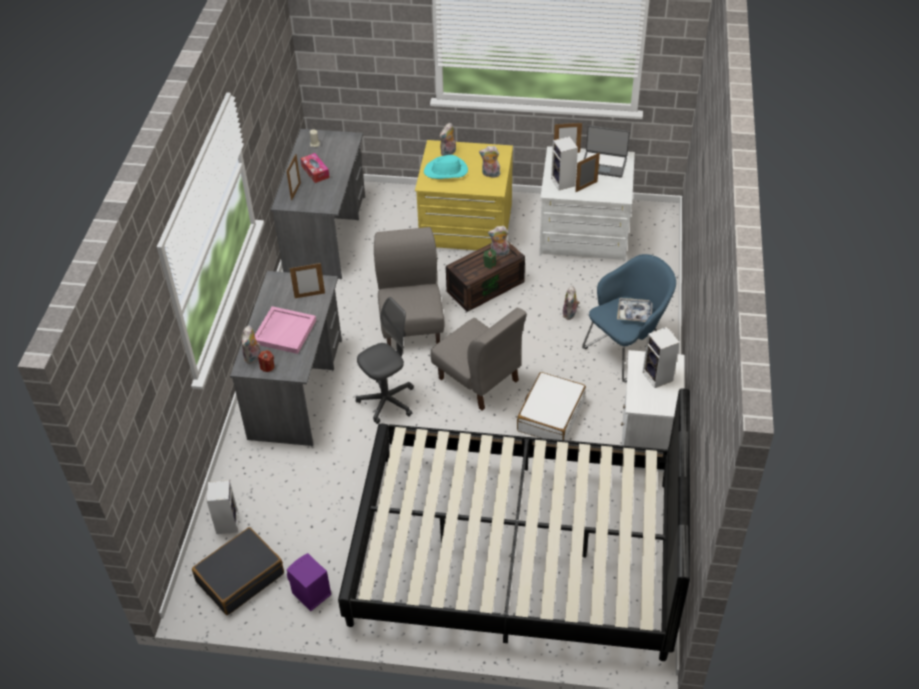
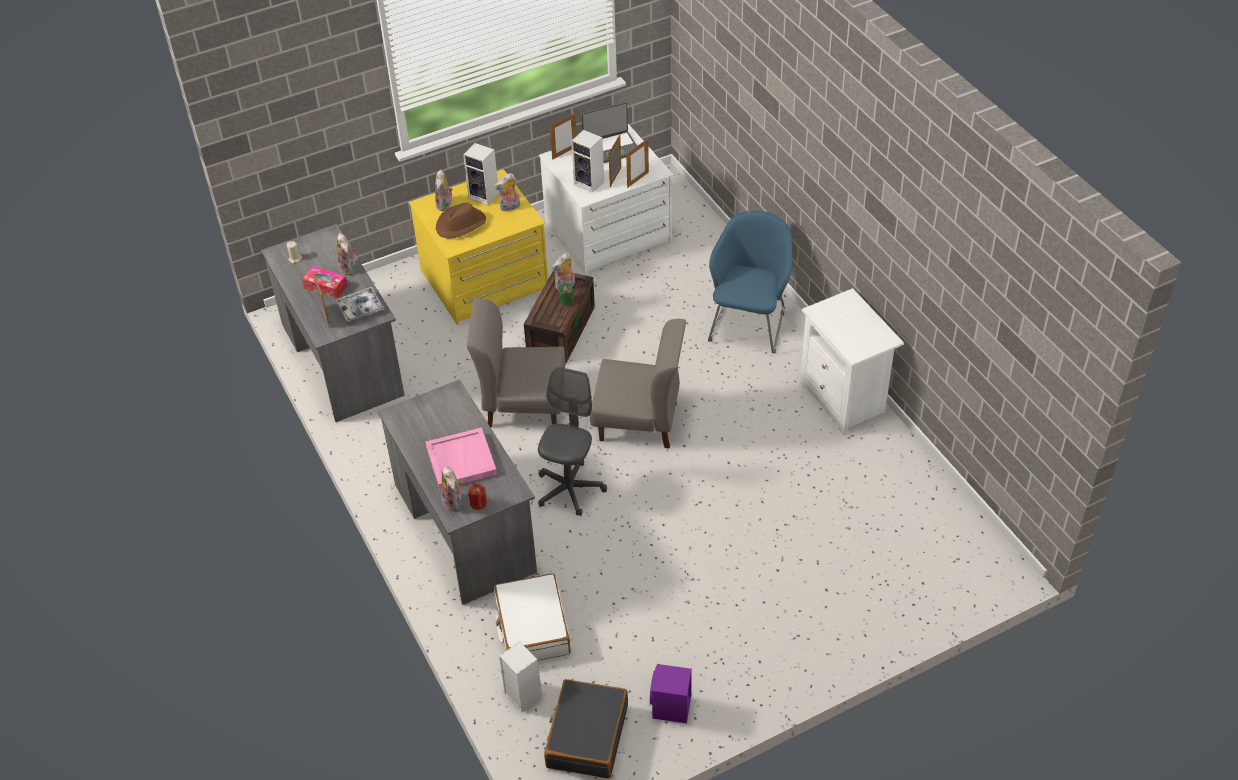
camera: 35 degrees left, 0 degrees up
picture frame [290,263,325,298] -> picture frame moved to [626,139,649,188]
black bed [338,388,690,661] -> none
grey chair [374,227,445,346] -> grey chair turned 45 degrees counterclockwise [467,298,566,428]
turquoise hat [424,155,468,179] -> brown hat [436,203,486,239]
white suitcase [517,372,586,440] -> white suitcase moved to [494,573,570,660]
plush toy [562,286,580,320] -> plush toy moved to [337,233,356,275]
tray [617,298,653,322] -> tray moved to [336,287,384,322]
speaker [643,327,680,388] -> speaker moved to [463,143,499,205]

